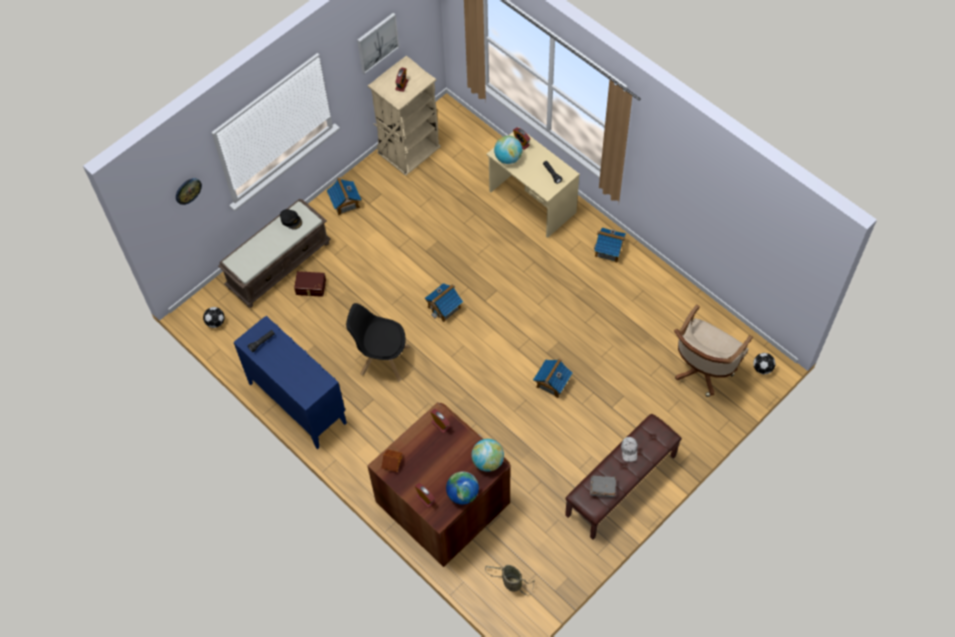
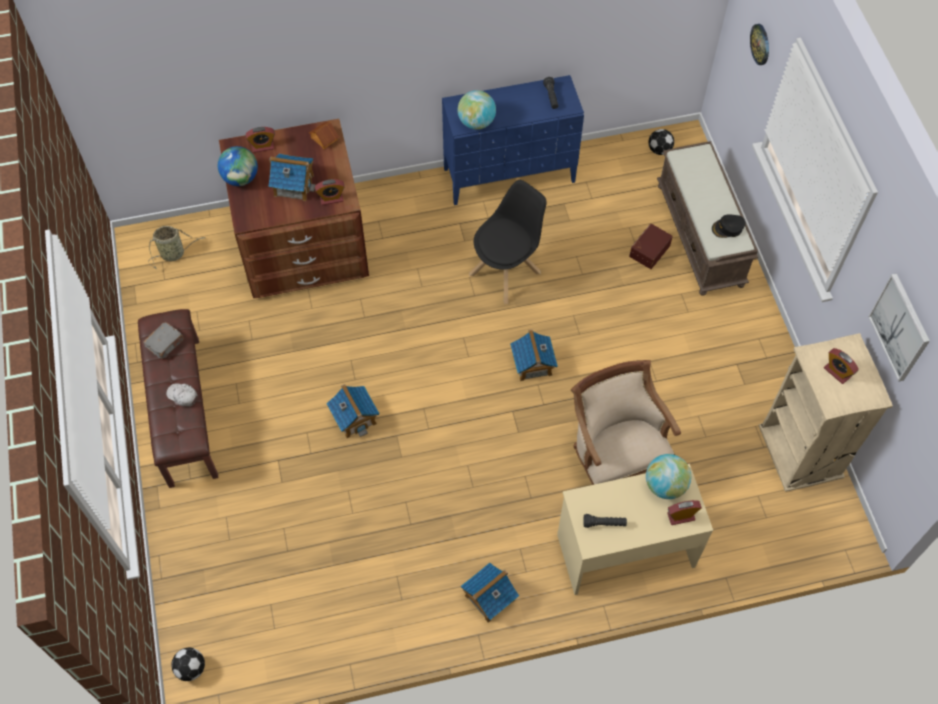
camera: 120 degrees right, 0 degrees up
toy house [327,177,362,215] -> toy house moved to [268,154,316,201]
globe [471,439,504,472] -> globe moved to [458,90,496,130]
office chair [674,304,753,397] -> office chair moved to [571,360,681,485]

